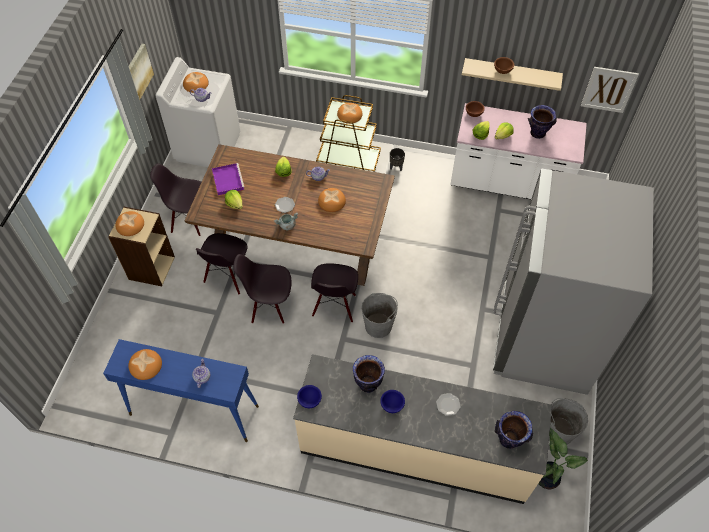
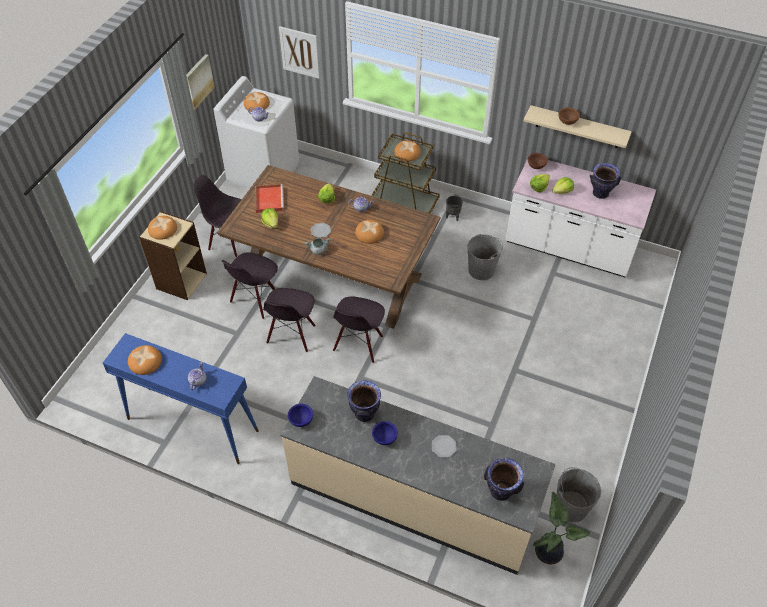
camera: 10 degrees right, 5 degrees down
purple tray [212,163,245,196] -> red tray [255,184,284,213]
black chair [234,254,291,324] -> black chair turned 90 degrees counterclockwise [263,288,316,352]
grey bucket [361,293,398,338] -> grey bucket moved to [467,234,503,280]
grey fridge [493,168,654,395] -> none
picture [581,67,639,113] -> picture moved to [279,26,320,79]

